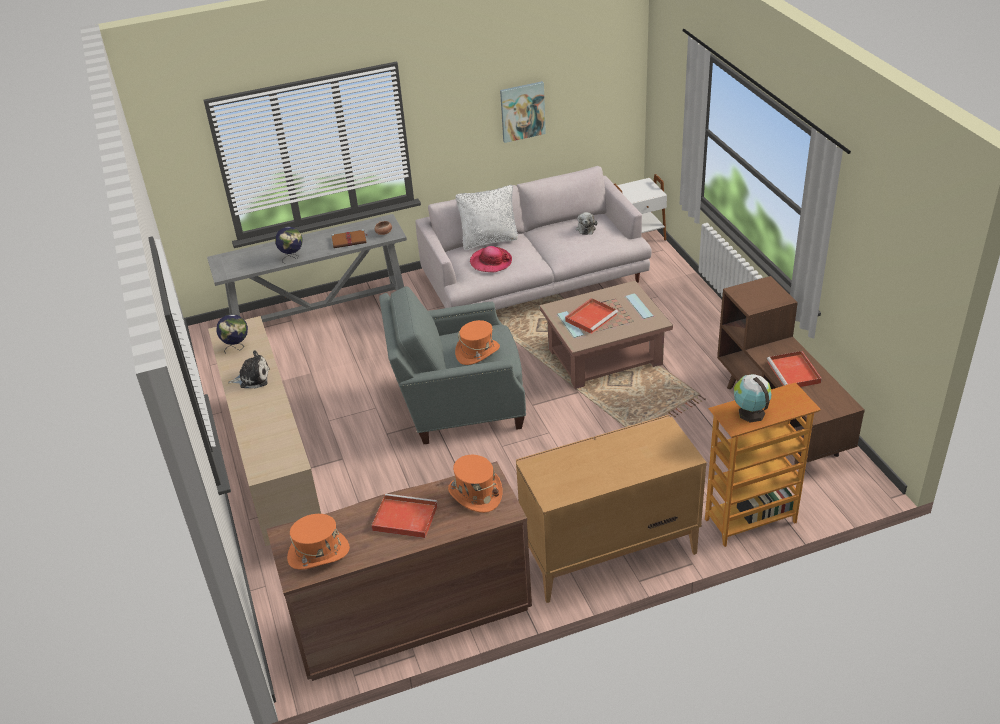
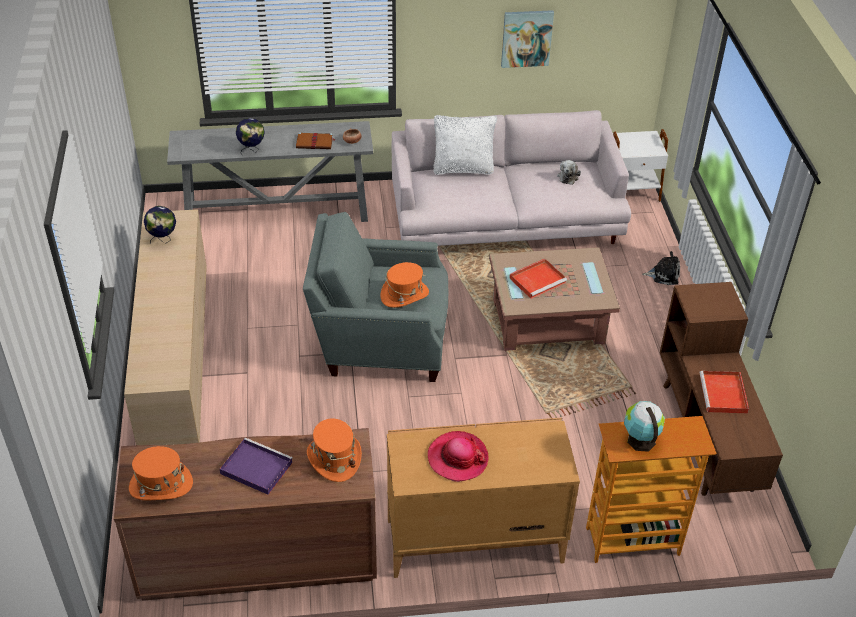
camera: 10 degrees right, 5 degrees up
plush toy [228,350,270,389] -> plush toy moved to [642,251,680,285]
red tray [371,494,437,538] -> purple tray [220,438,293,495]
hat [470,246,512,273] -> hat moved to [428,431,489,482]

